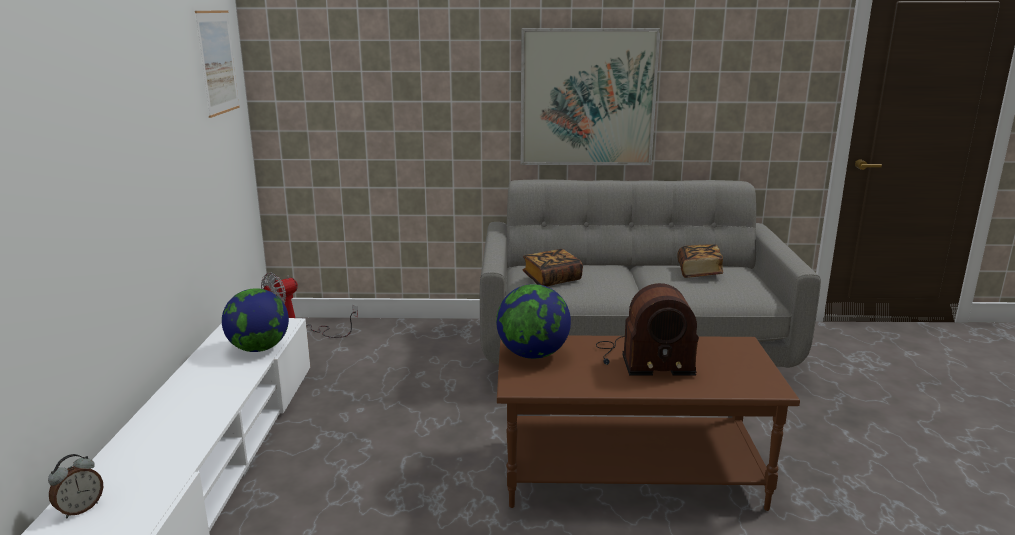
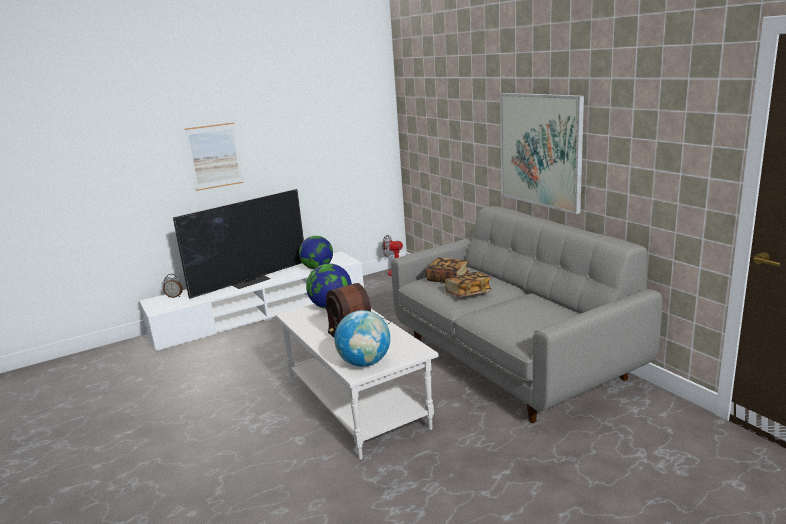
camera: 60 degrees right, 0 degrees up
picture [195,10,240,118] -> picture moved to [184,122,244,191]
brown coffee table [497,335,800,511] -> white coffee table [275,304,439,460]
book [677,244,723,278] -> book moved to [445,272,492,297]
none -> television [173,189,304,299]
none -> globe [334,310,390,367]

